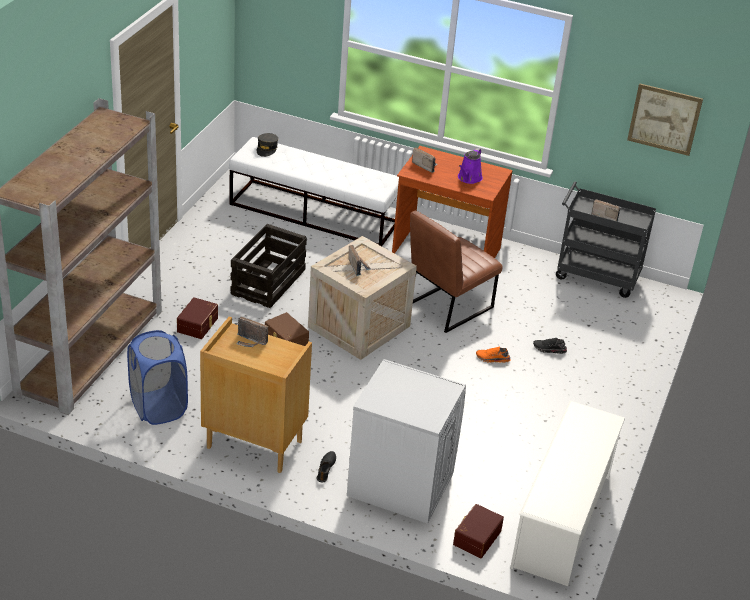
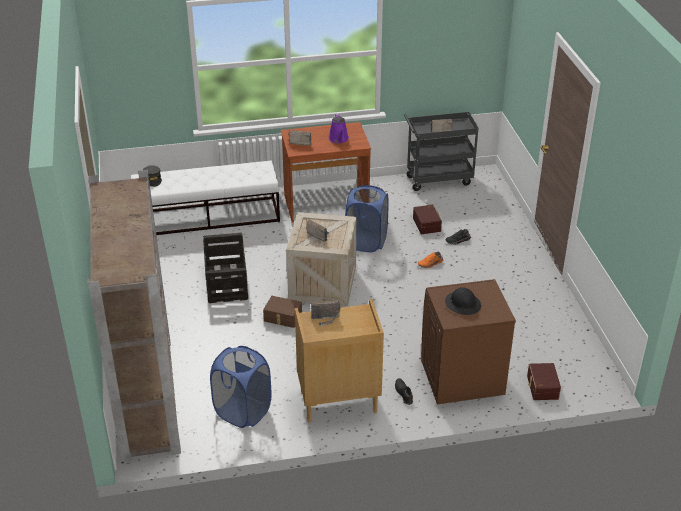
camera: 30 degrees left, 0 degrees up
brown storage box [177,297,218,339] -> brown storage box moved to [413,205,442,234]
white washing machine [347,359,466,524] -> brown washing machine [421,279,516,404]
brown chair [410,211,502,333] -> blue laundry basket [345,185,389,252]
white shoe rack [510,401,625,586] -> none
picture [627,83,703,156] -> none
none -> black hard hat [445,287,481,315]

